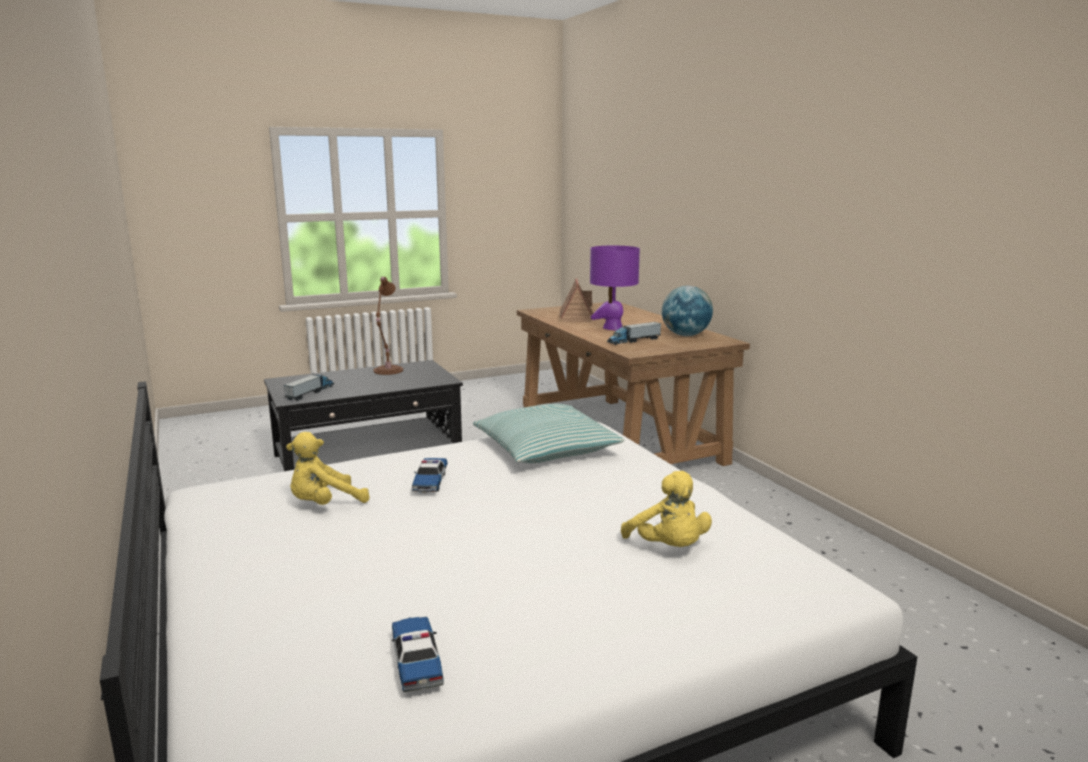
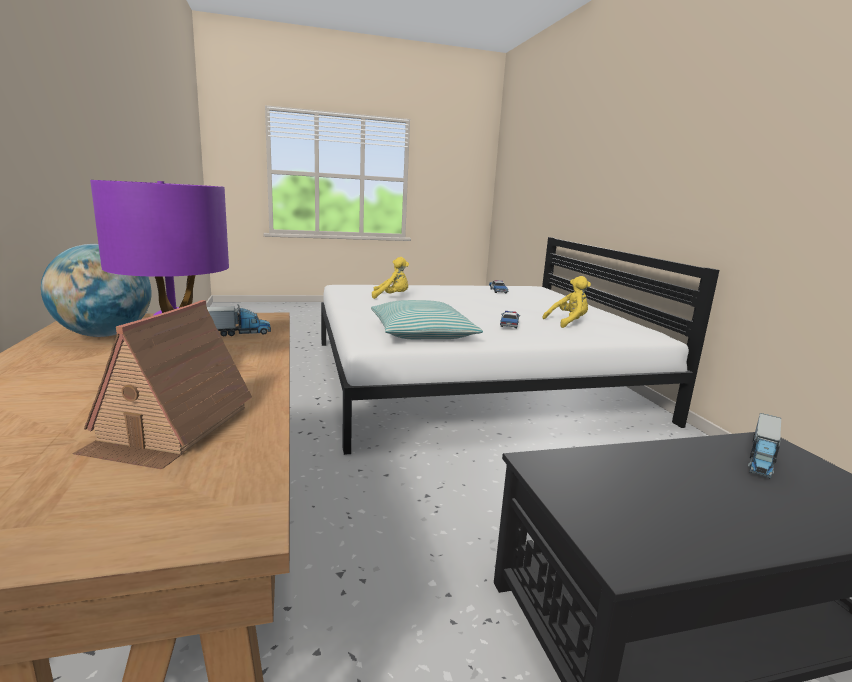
camera: 170 degrees left, 0 degrees up
brown table lamp [374,277,403,375] -> none
yellow plush toy [621,471,712,547] -> yellow plush toy turned 105 degrees clockwise [372,257,409,299]

